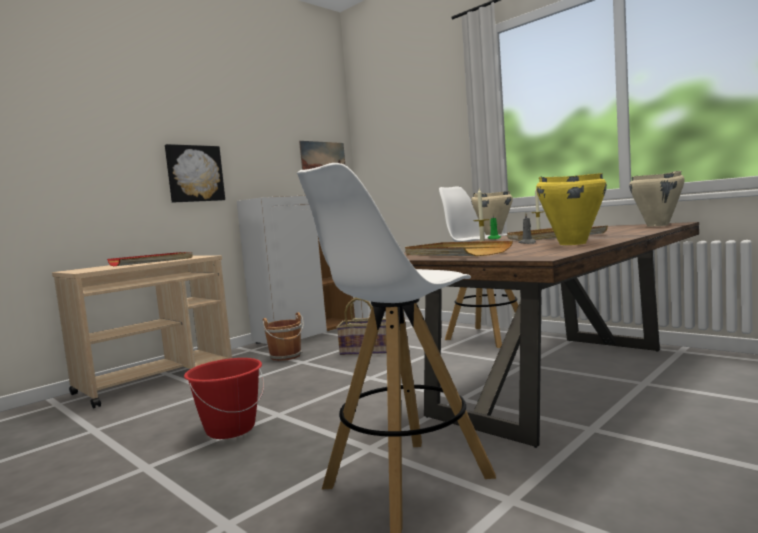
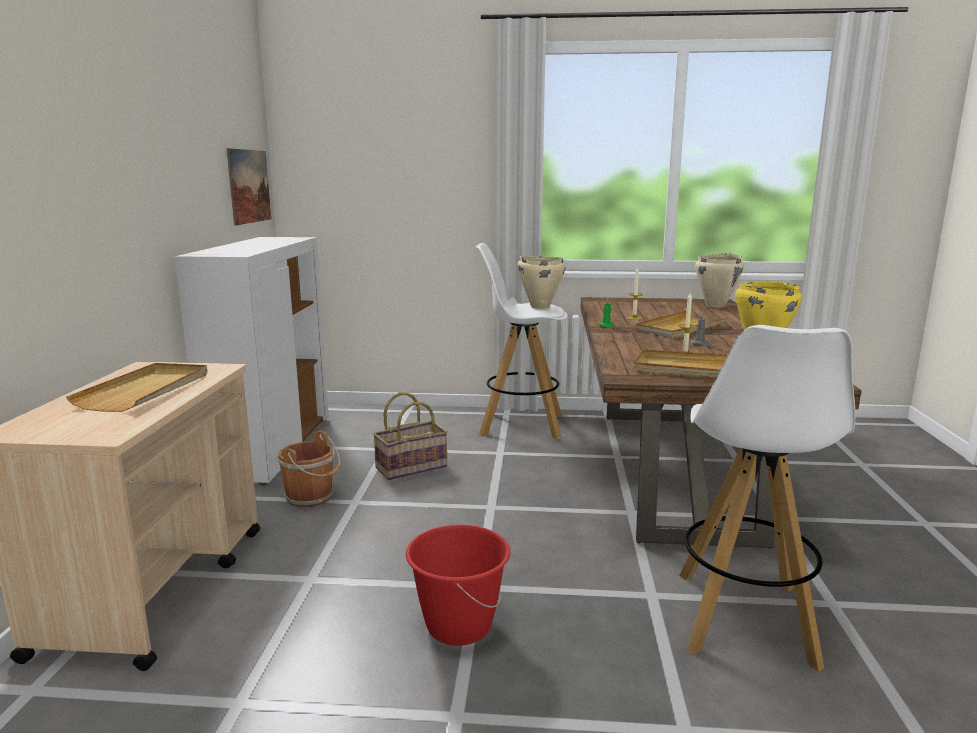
camera: 40 degrees left, 10 degrees up
red tray [107,252,193,266] -> beige tray [66,363,207,412]
picture [165,144,225,203] -> none

